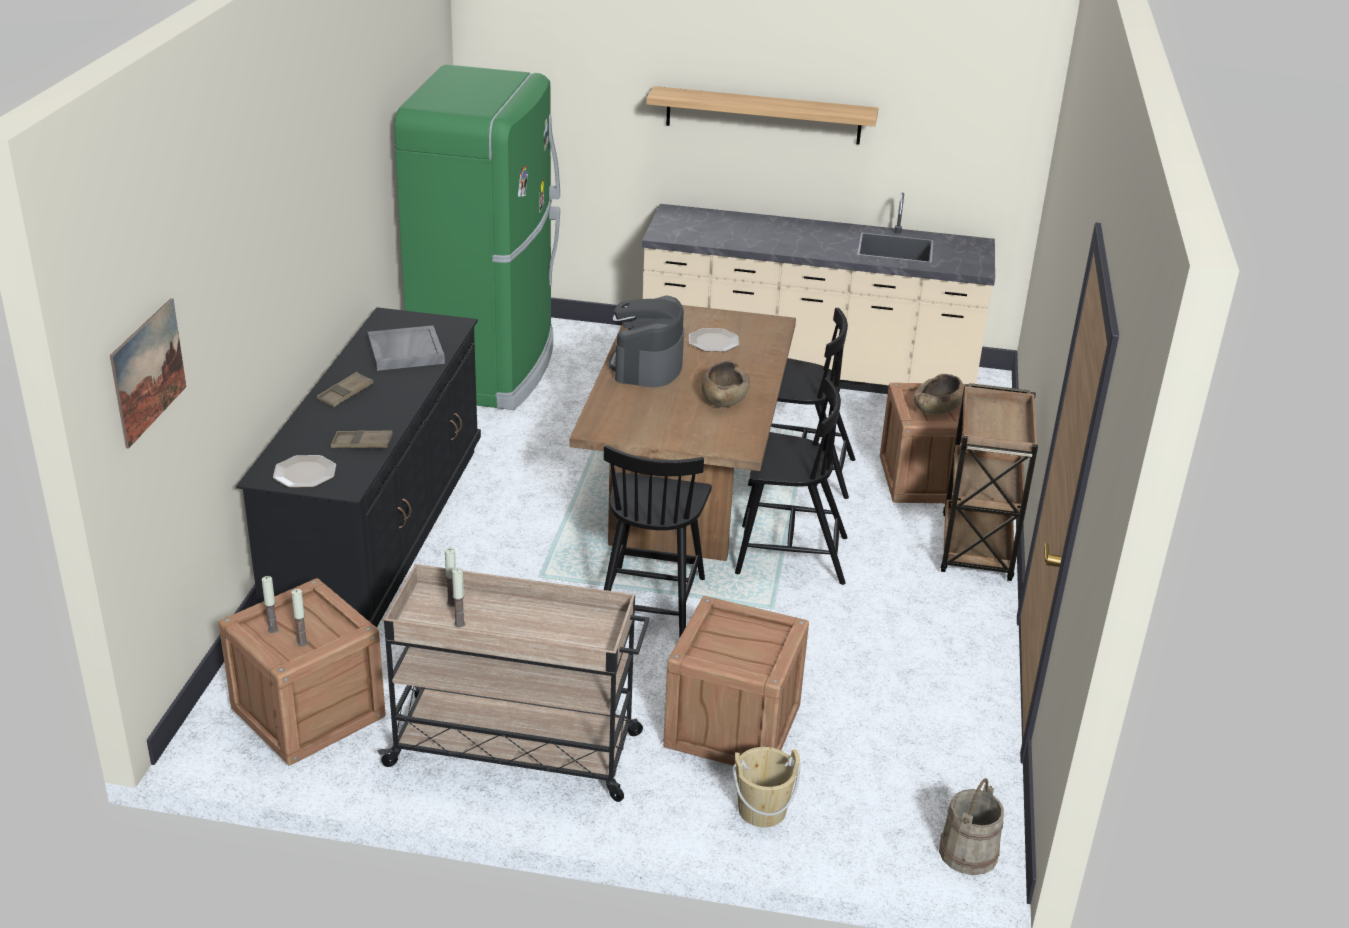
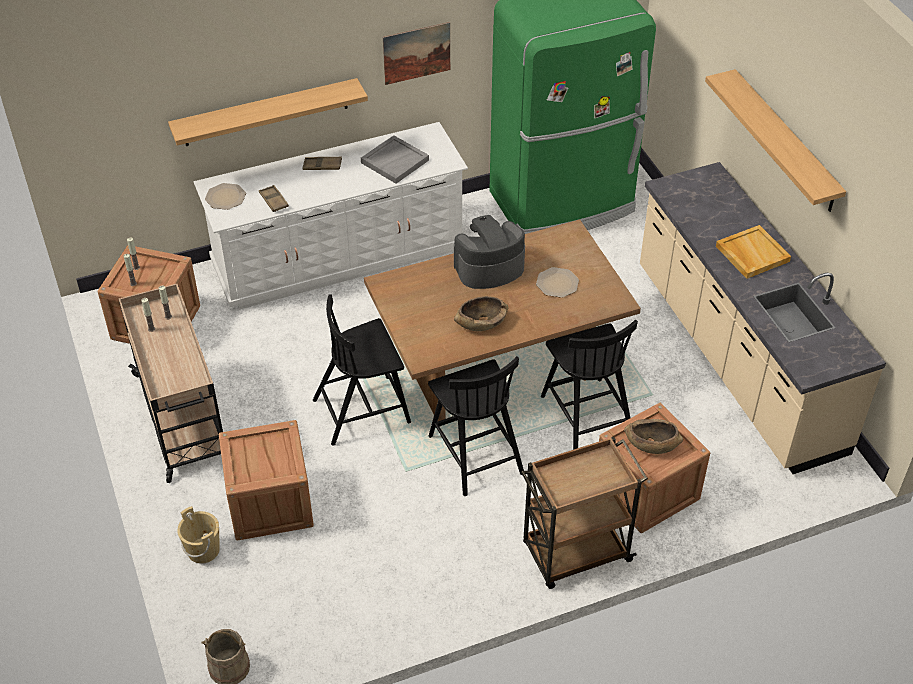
camera: 60 degrees right, 15 degrees up
picture [110,298,186,448] -> picture moved to [383,22,450,85]
black dresser [236,307,481,628] -> white dresser [194,122,468,310]
none -> shelf [168,78,368,146]
none -> beige tray [716,225,791,279]

